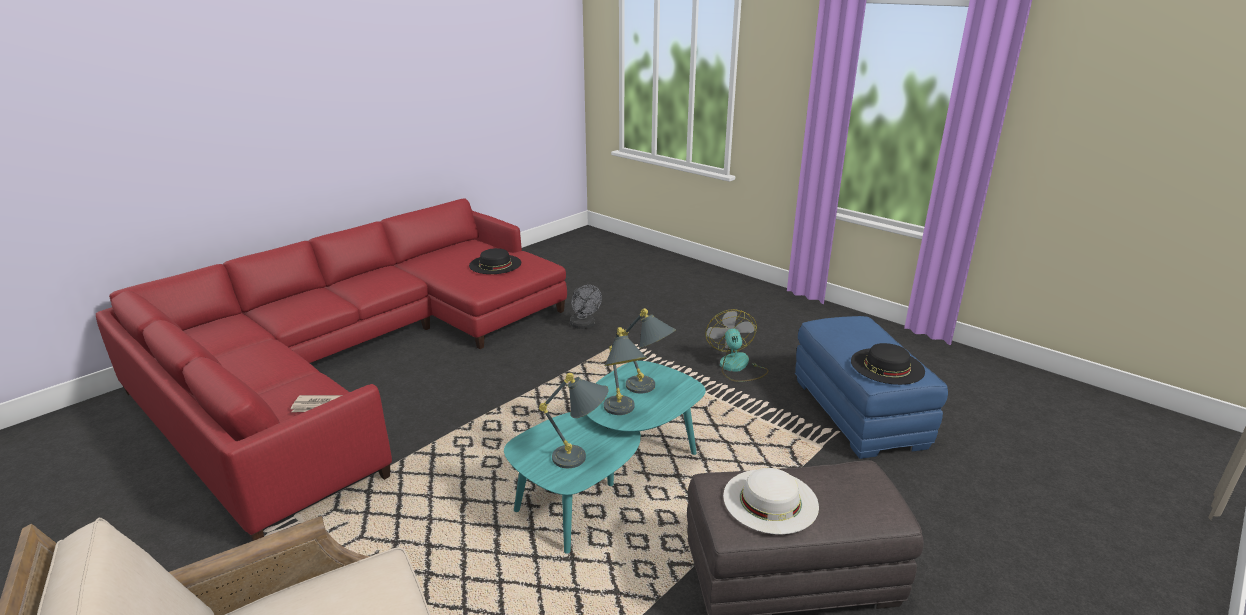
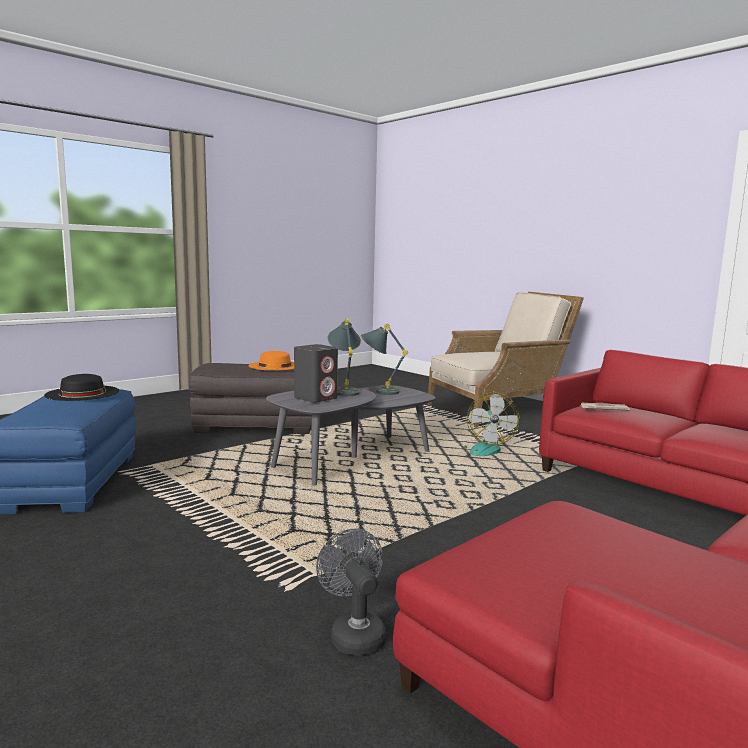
camera: 175 degrees left, 15 degrees down
black hat [469,248,521,274] -> none
turquoise coffee table [504,361,706,554] -> grey coffee table [266,385,435,486]
grey table lamp [622,308,676,394] -> grey speaker [294,344,338,403]
fan [705,309,768,382] -> fan moved to [462,392,520,456]
white hat [723,468,819,534] -> orange hat [248,351,294,370]

